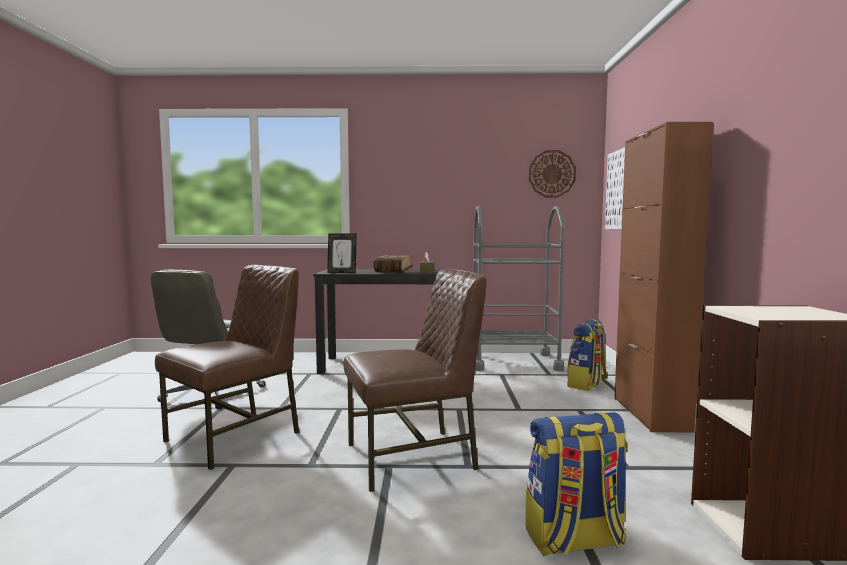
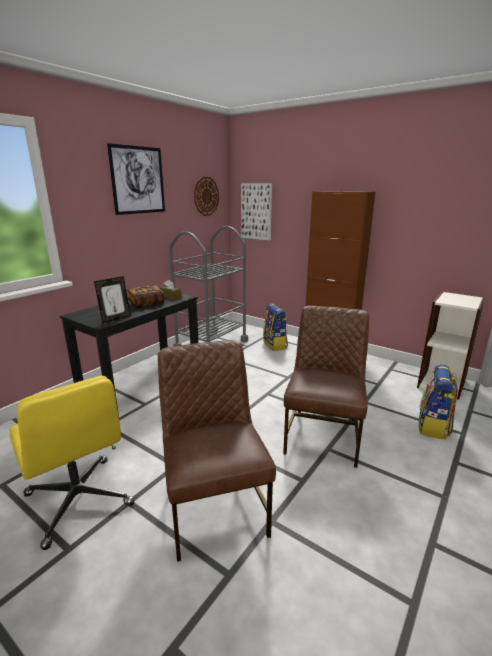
camera: 55 degrees left, 15 degrees up
grey office chair [151,270,266,409] -> yellow office chair [10,376,134,550]
none -> picture [107,143,165,215]

